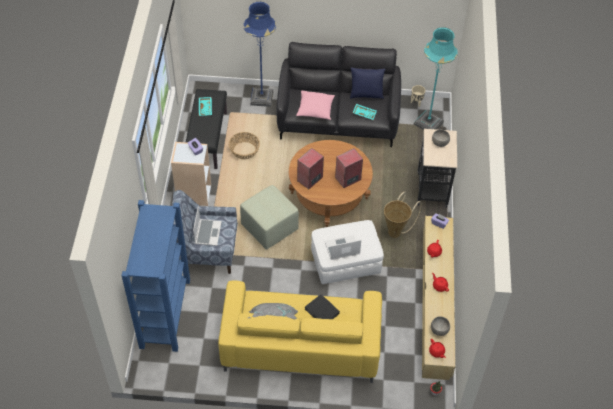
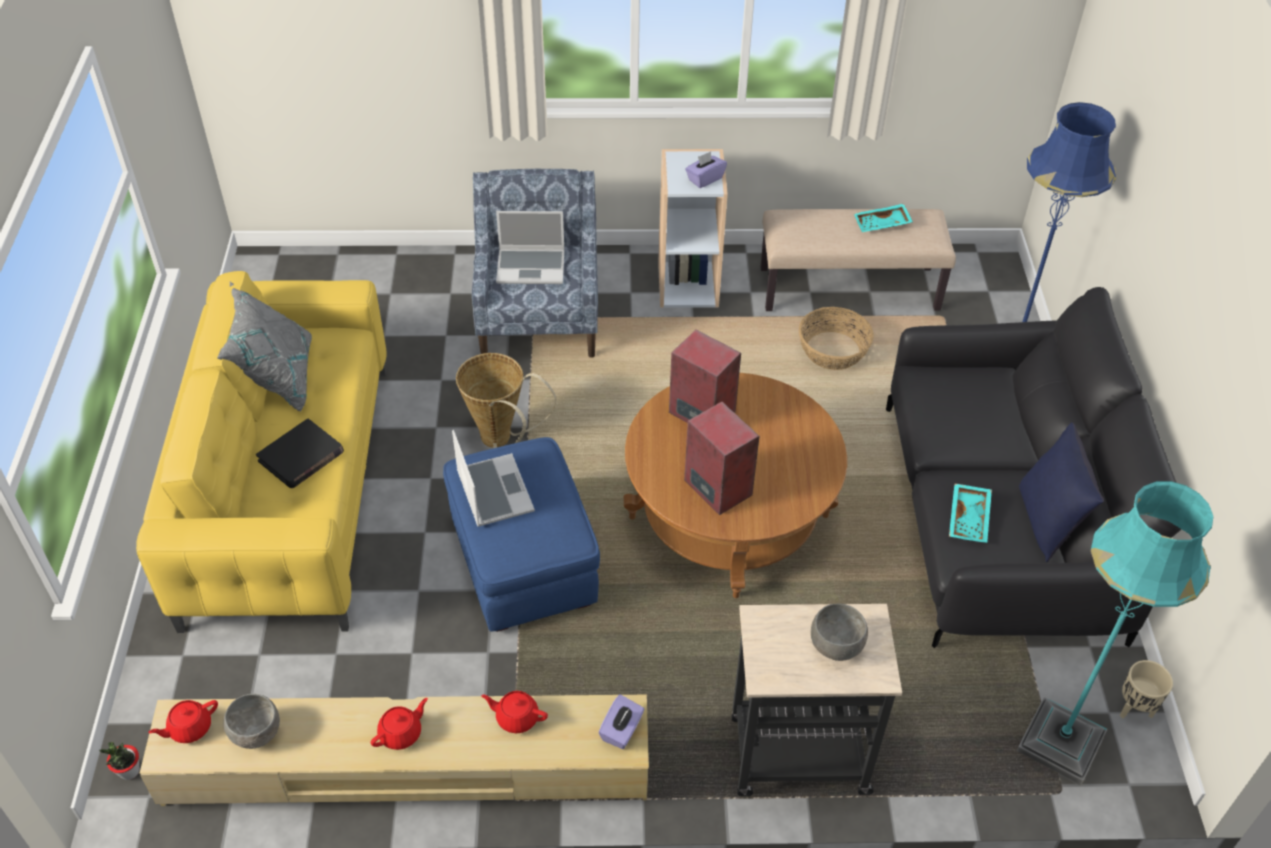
camera: 85 degrees right, 5 degrees down
blue bookcase [121,200,190,352] -> none
black bench [186,89,227,169] -> beige bench [760,209,956,311]
green ottoman [240,185,299,250] -> none
pink pillow [296,91,335,120] -> none
white ottoman [311,220,384,284] -> blue ottoman [443,437,600,632]
basket [384,191,422,238] -> basket moved to [456,353,556,448]

